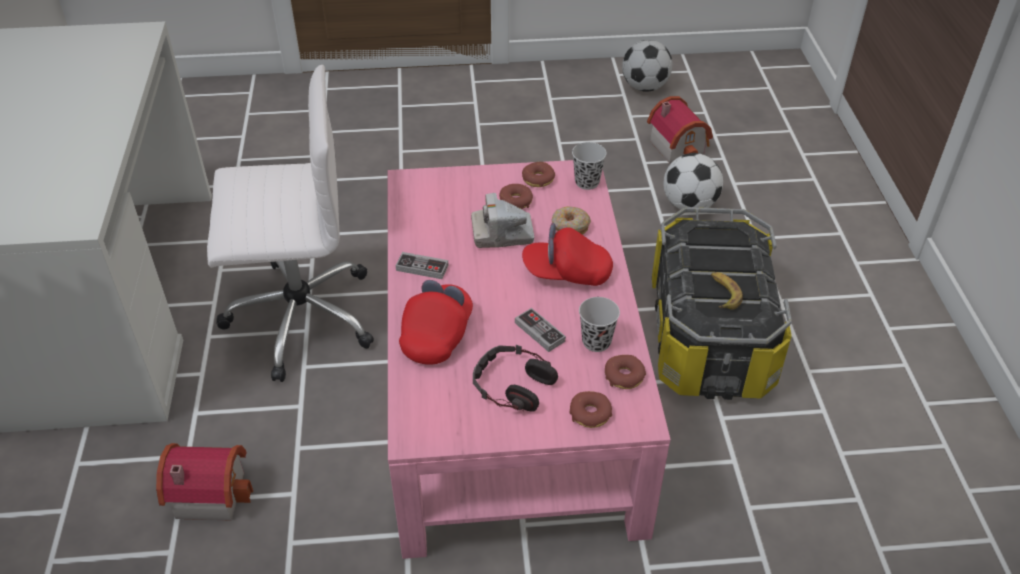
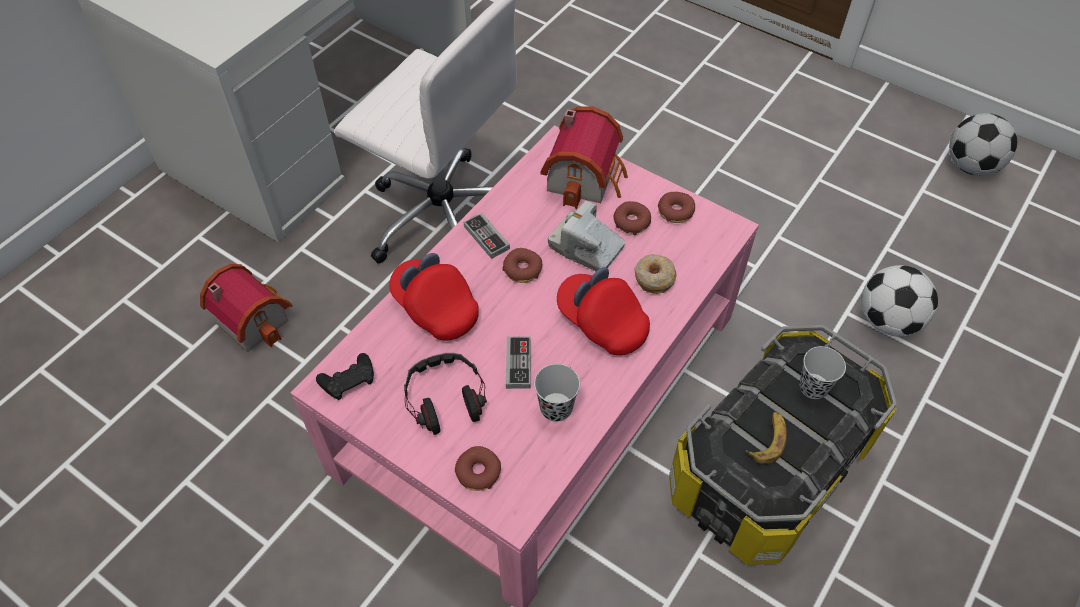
camera: 40 degrees right, 10 degrees up
red cap [399,280,473,365] -> red cap turned 105 degrees counterclockwise [389,253,479,340]
black cup [572,142,607,190] -> black cup moved to [799,346,846,399]
donut [605,355,646,389] -> donut moved to [502,248,542,283]
toy house [647,96,713,163] -> toy house moved to [540,106,628,209]
none -> black game controller [316,353,374,400]

